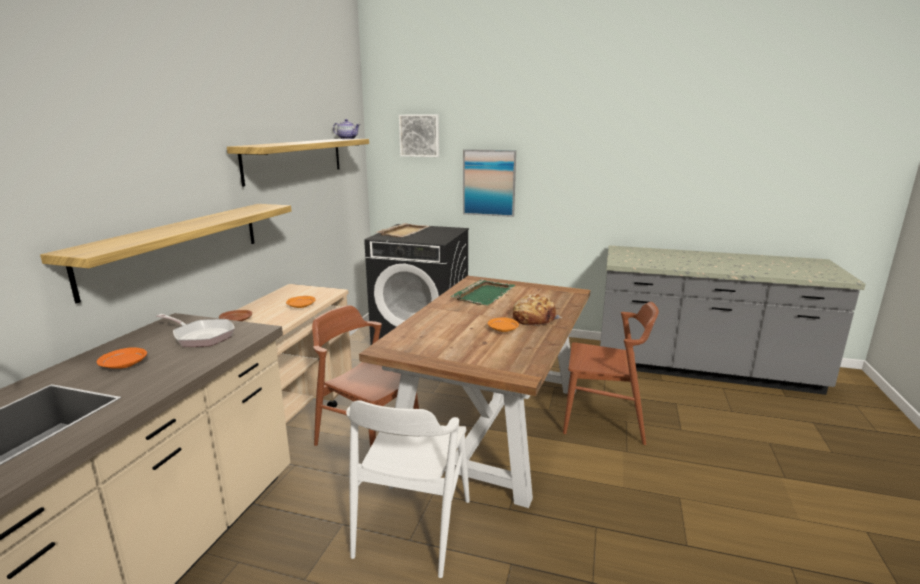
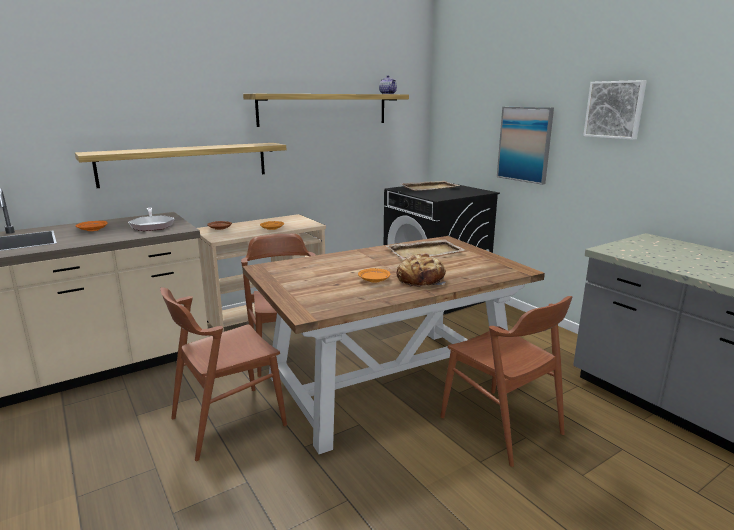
camera: 40 degrees right, 0 degrees up
white chair [346,400,470,578] -> brown chair [160,287,287,461]
picture [399,115,439,157] -> picture moved to [583,80,647,140]
green tray [451,279,515,305] -> beige tray [386,239,465,260]

